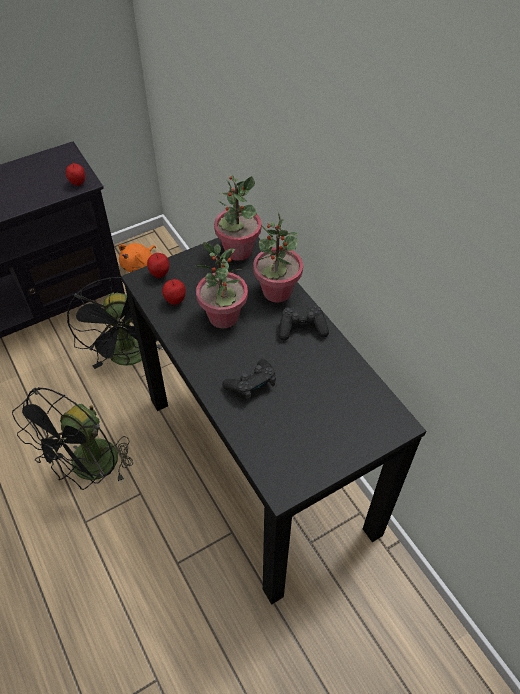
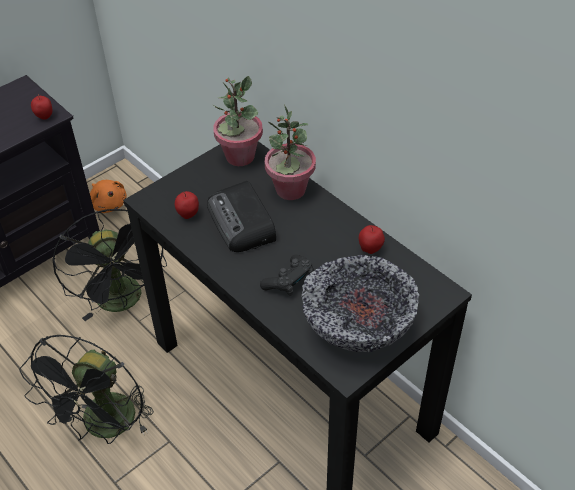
camera: 10 degrees left, 5 degrees down
orange plush toy [119,243,156,272] -> orange plush toy turned 60 degrees counterclockwise [90,180,127,213]
apple [147,253,169,278] -> apple moved to [359,225,385,254]
potted plant [194,242,248,328] -> radio [207,181,276,252]
black game controller [279,305,329,340] -> none
none -> bowl [302,255,419,352]

